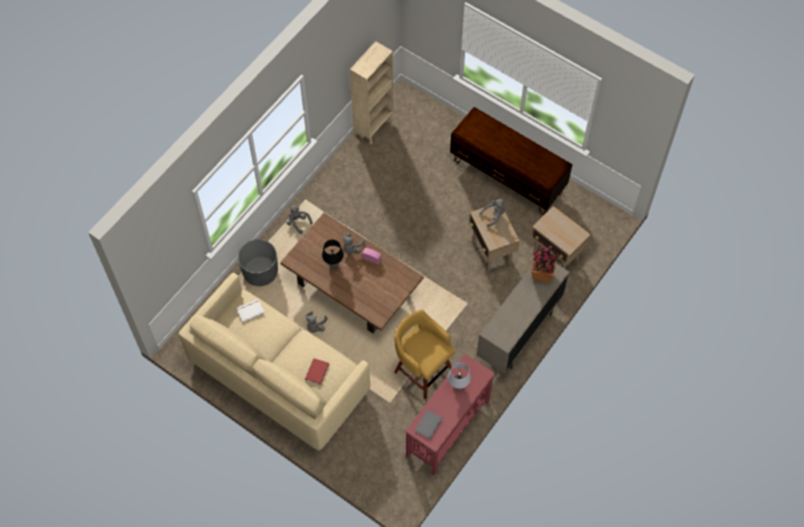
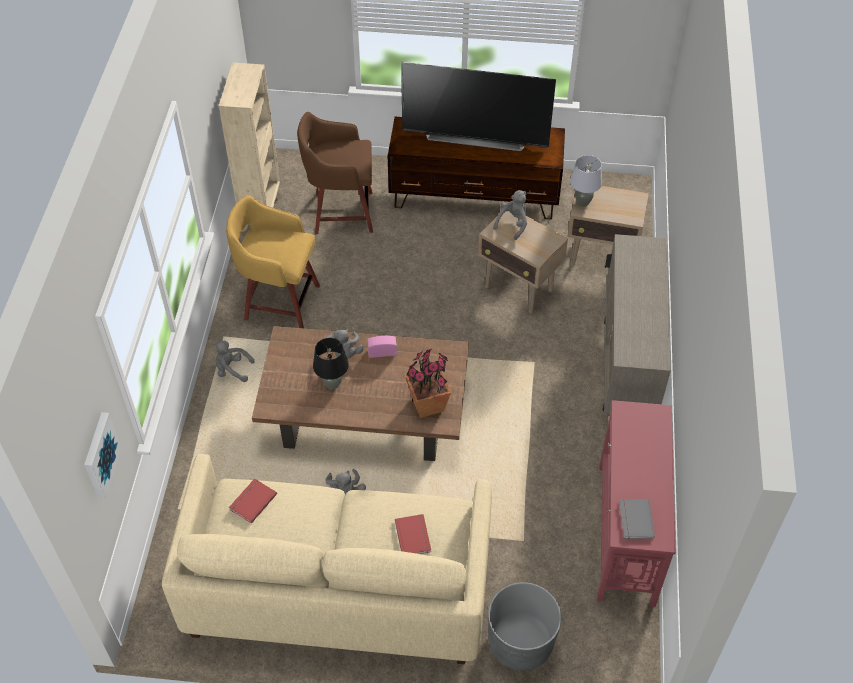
camera: 30 degrees left, 10 degrees down
white book [236,299,264,322] -> red book [229,478,277,524]
grey planter [238,239,278,286] -> grey planter moved to [488,582,561,671]
yellow stool [394,310,455,399] -> yellow stool moved to [226,195,320,328]
grey table lamp [448,362,471,390] -> grey table lamp moved to [570,155,602,207]
potted plant [531,245,560,283] -> potted plant moved to [405,349,451,418]
none -> picture [84,412,121,498]
none -> brown stool [297,112,373,234]
none -> television [401,62,556,151]

